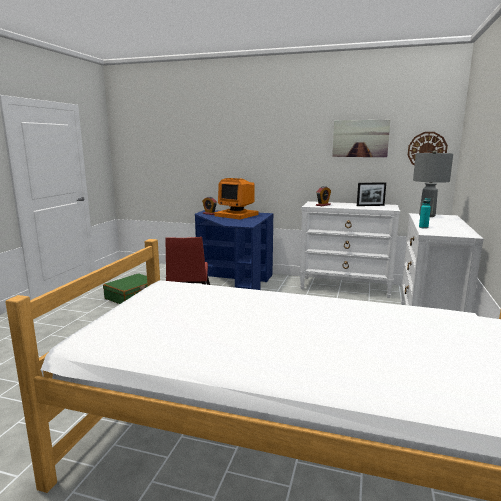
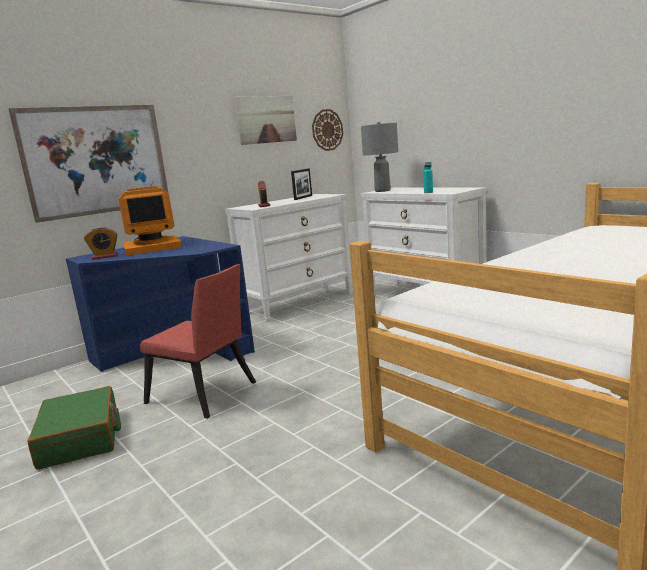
camera: 55 degrees left, 0 degrees up
none -> picture [8,105,168,223]

